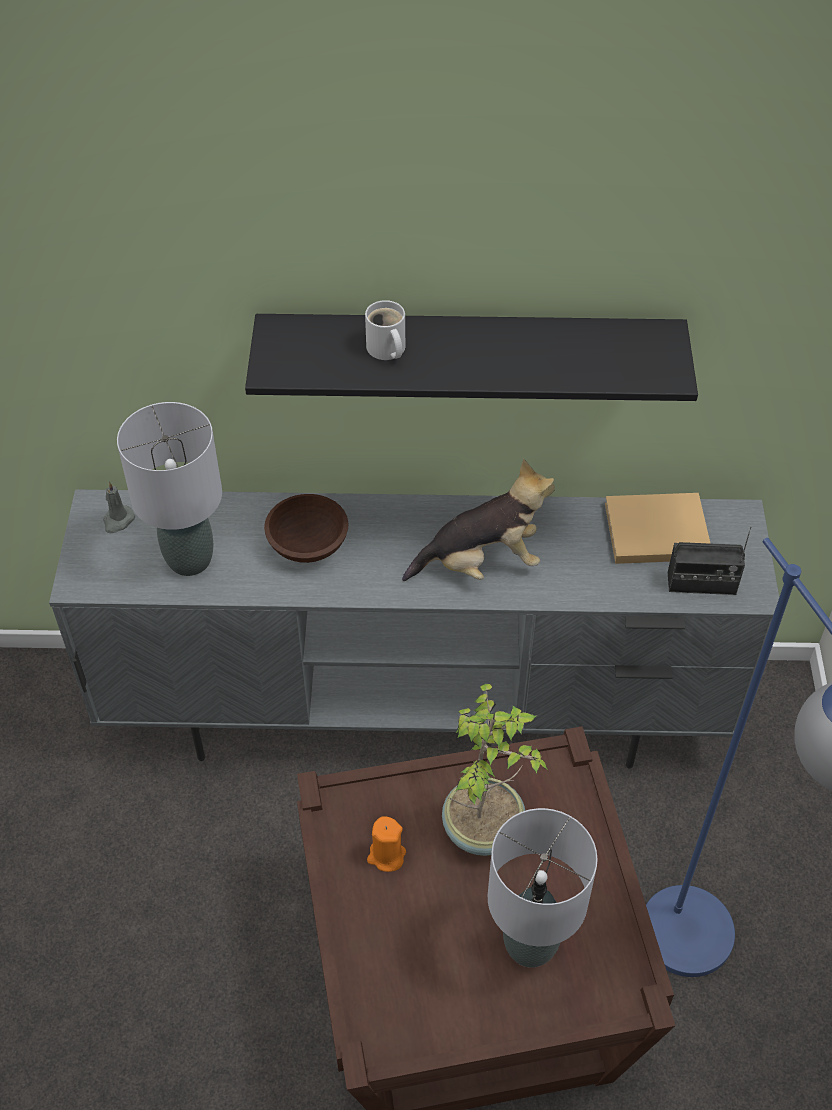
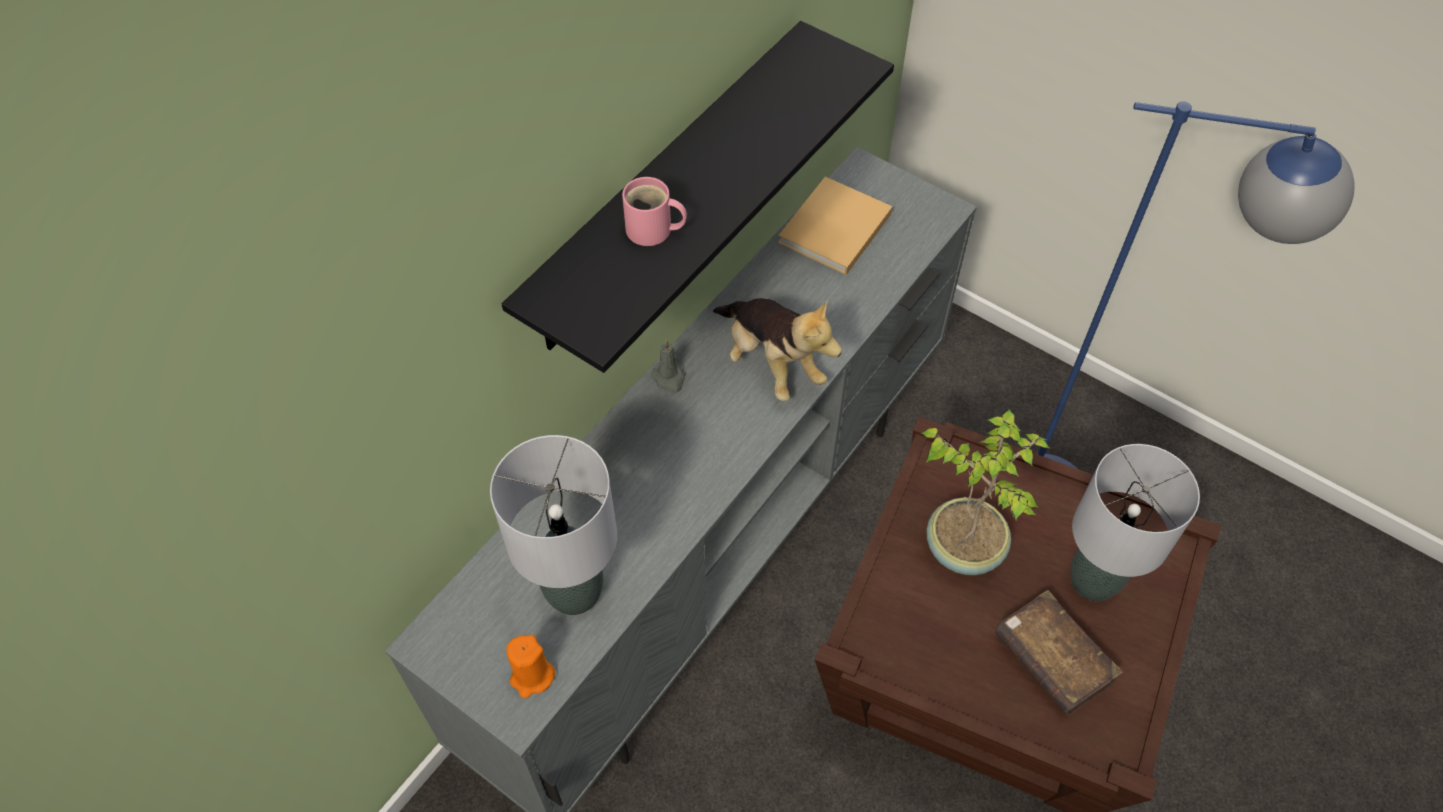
camera: 55 degrees left, 5 degrees up
grey candle [103,482,135,533] -> grey candle moved to [651,340,685,393]
brown bowl [264,494,348,563] -> none
white mug [365,300,405,360] -> pink mug [622,177,687,246]
orange candle [367,816,406,872] -> orange candle moved to [506,635,555,698]
plush toy [402,459,555,581] -> plush toy turned 120 degrees clockwise [713,298,842,401]
radio [668,527,751,595] -> none
none -> brown book [995,590,1122,715]

